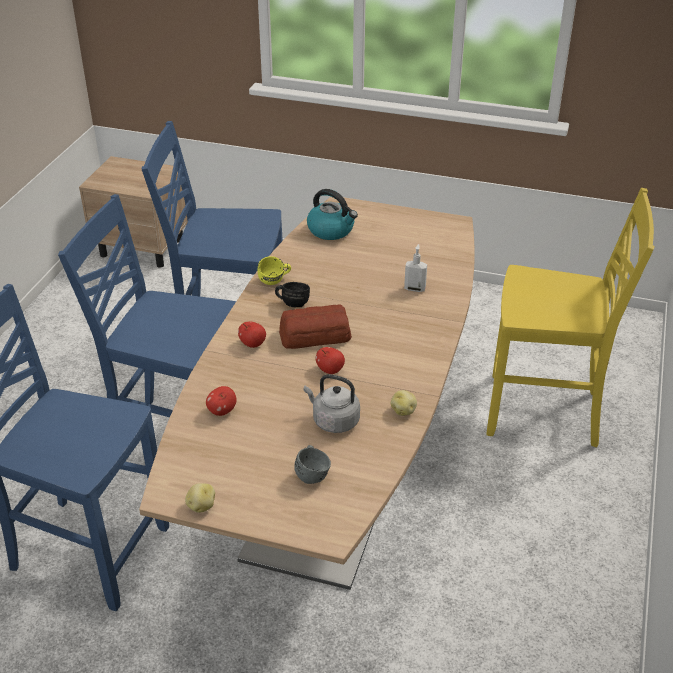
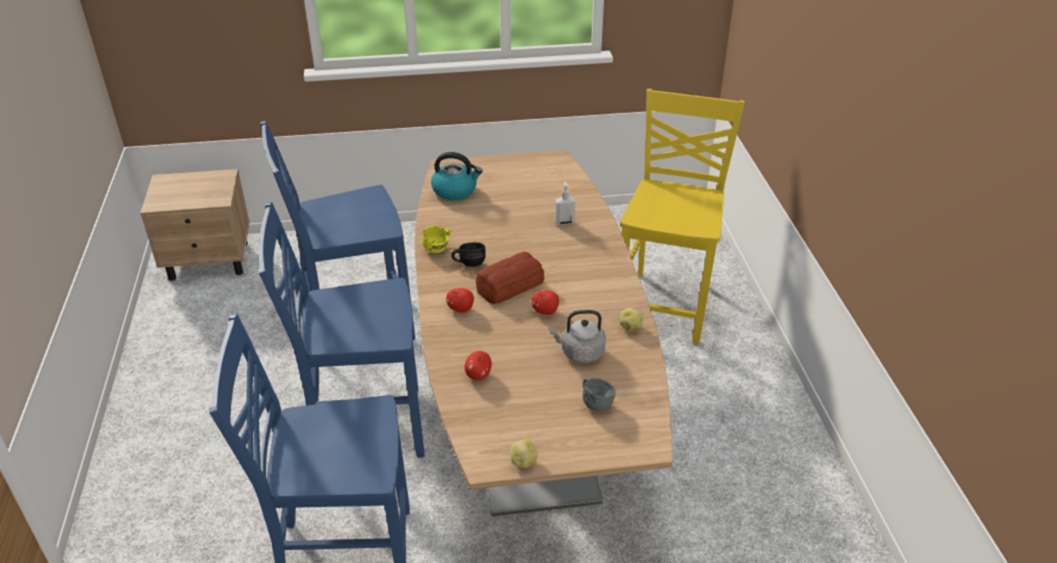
camera: 25 degrees left, 0 degrees up
yellow chair [486,188,655,447] -> yellow chair turned 60 degrees counterclockwise [620,89,745,344]

